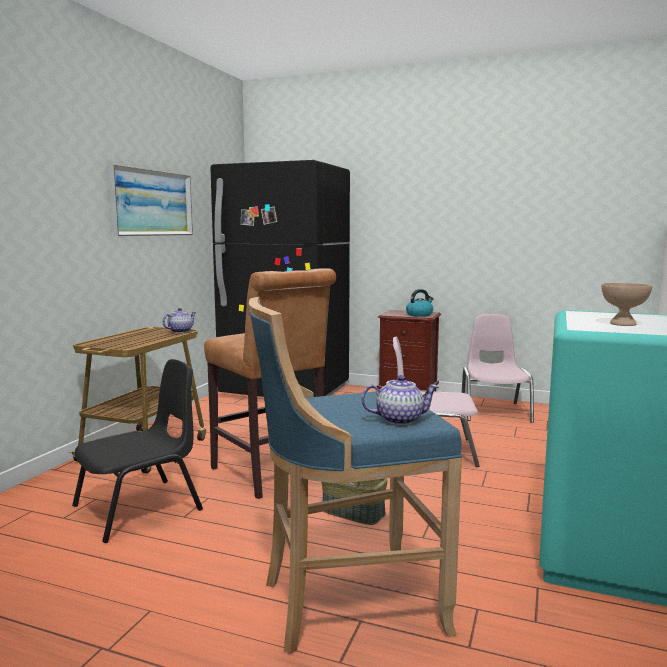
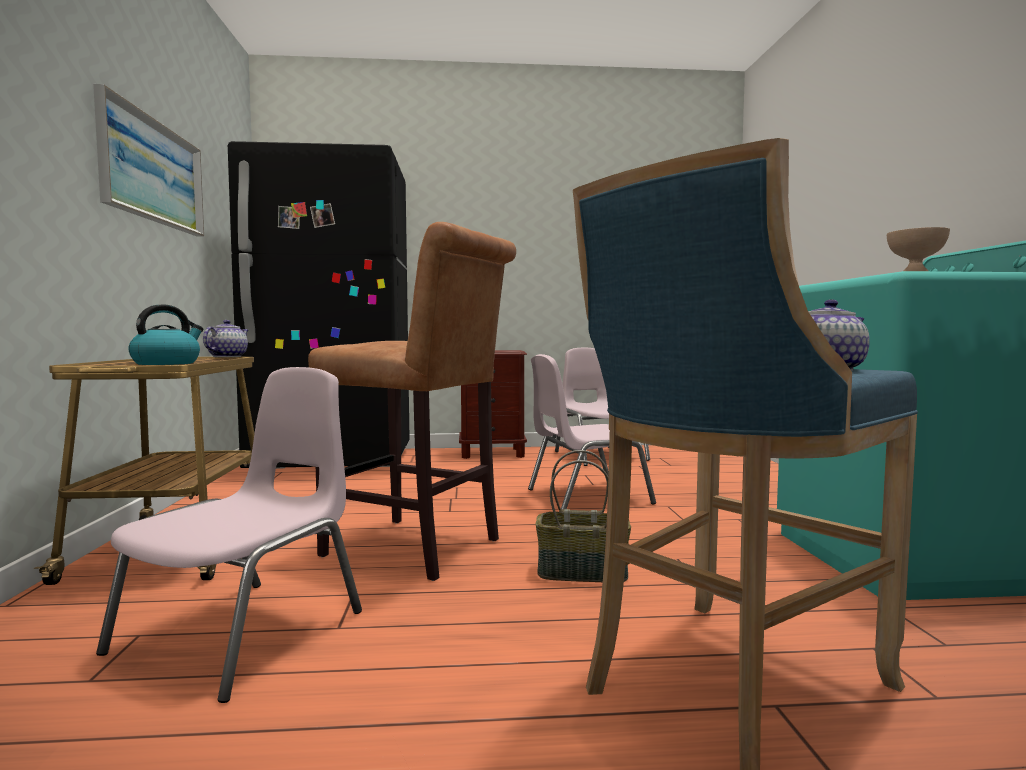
camera: 25 degrees left, 5 degrees down
black chair [72,359,203,543] -> pink chair [96,367,362,703]
kettle [406,289,433,317] -> kettle moved to [128,304,203,365]

